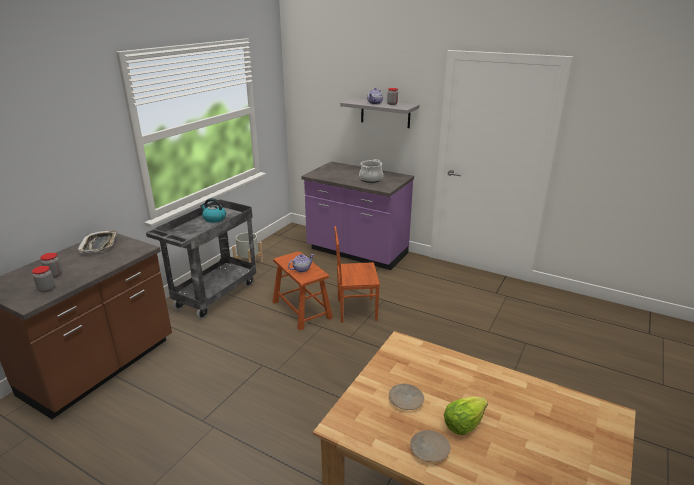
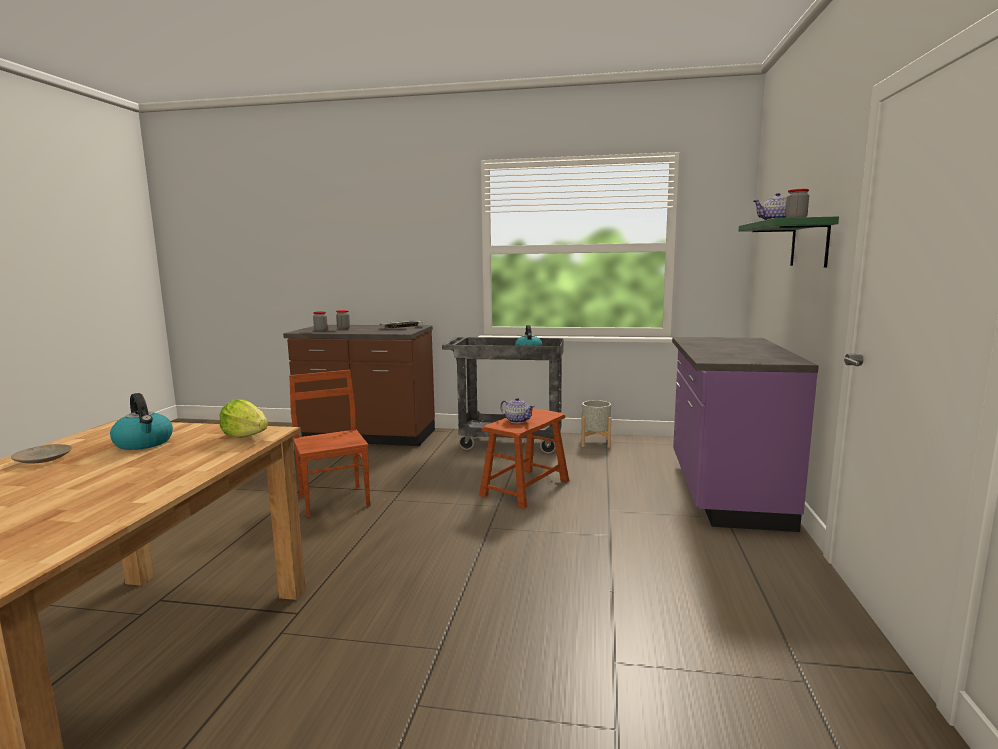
camera: 70 degrees right, 15 degrees down
brown chair [334,226,380,323] -> brown chair moved to [289,370,370,517]
grey shelf [340,98,419,128] -> green shelf [739,216,839,268]
cooking pot [359,159,383,183] -> none
beige plate [389,384,424,410] -> kettle [110,393,173,450]
lettuce [444,396,488,435] -> lettuce moved to [220,399,268,438]

